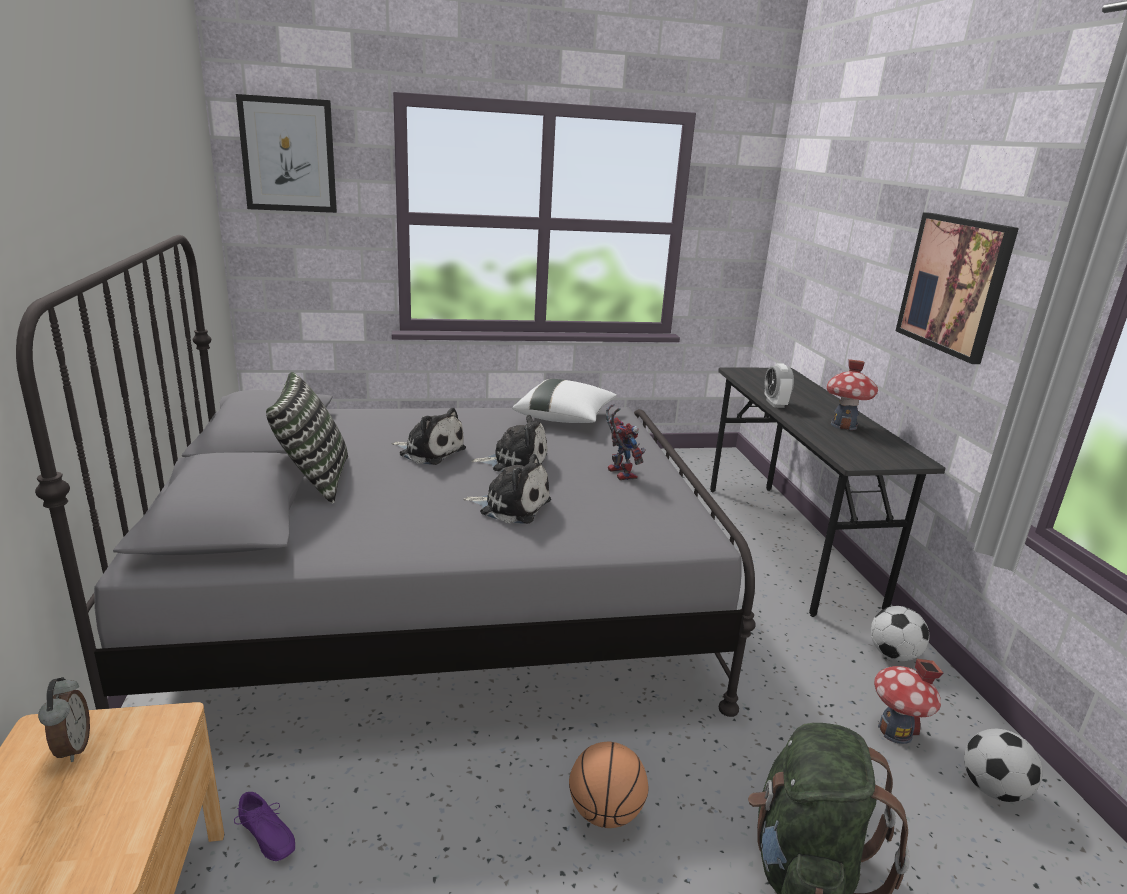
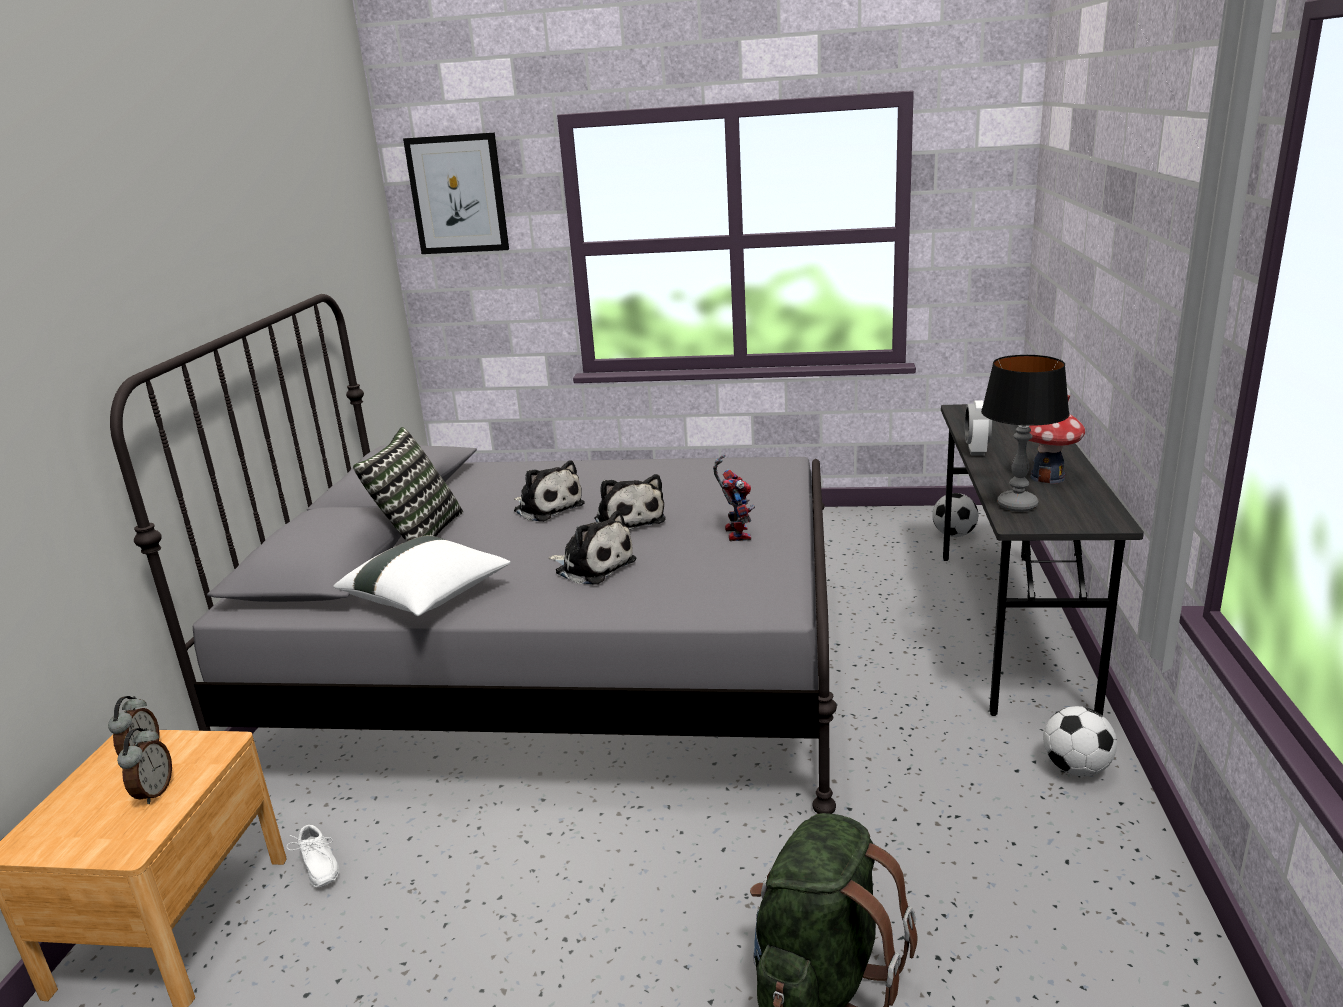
camera: 20 degrees right, 0 degrees up
purple shoe [234,792,295,861] -> white shoe [287,825,339,887]
plush toy [471,415,547,472] -> plush toy turned 45 degrees clockwise [595,474,666,530]
white pillow [512,379,617,423] -> white pillow moved to [333,535,511,616]
basketball [569,742,648,828] -> none
toy house [874,659,943,744] -> none
picture [896,212,1019,364] -> none
football [964,729,1042,802] -> football moved to [932,493,978,537]
none -> alarm clock [117,728,172,804]
none -> table lamp [981,355,1070,512]

